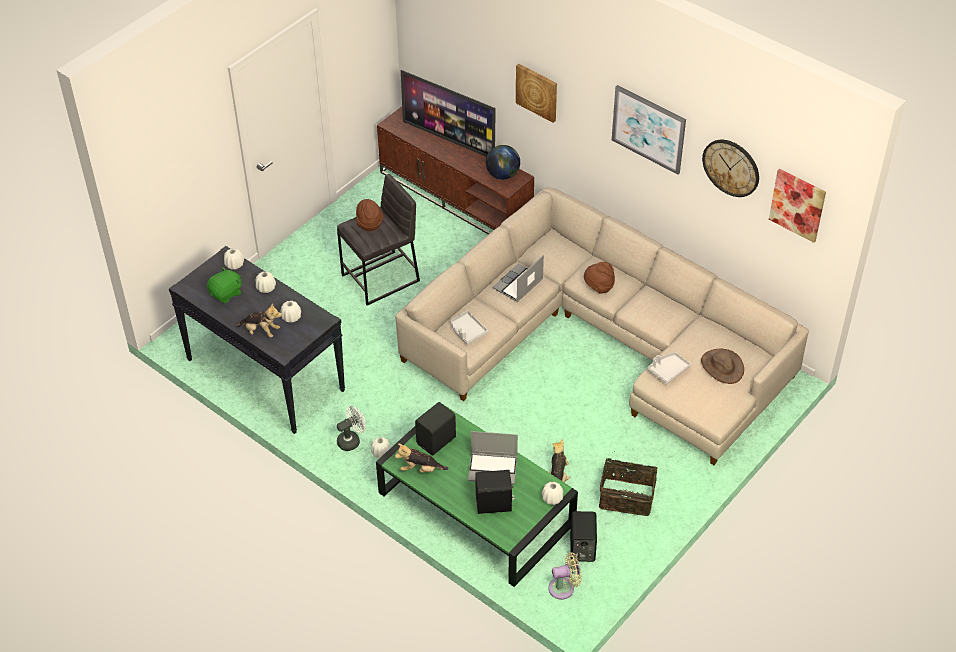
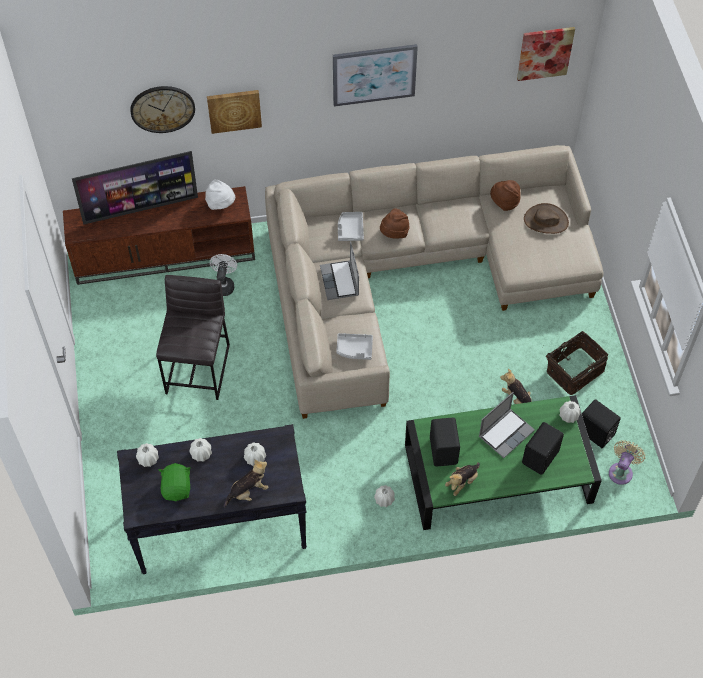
camera: 50 degrees left, 10 degrees up
white fan [337,405,366,451] -> white fan moved to [210,254,237,296]
brown hat [356,199,384,231] -> brown hat moved to [490,180,521,211]
globe [486,145,520,180] -> white hat [205,179,235,210]
grey tray [647,352,691,384] -> grey tray moved to [338,212,364,241]
wall clock [702,140,759,197] -> wall clock moved to [130,86,195,133]

